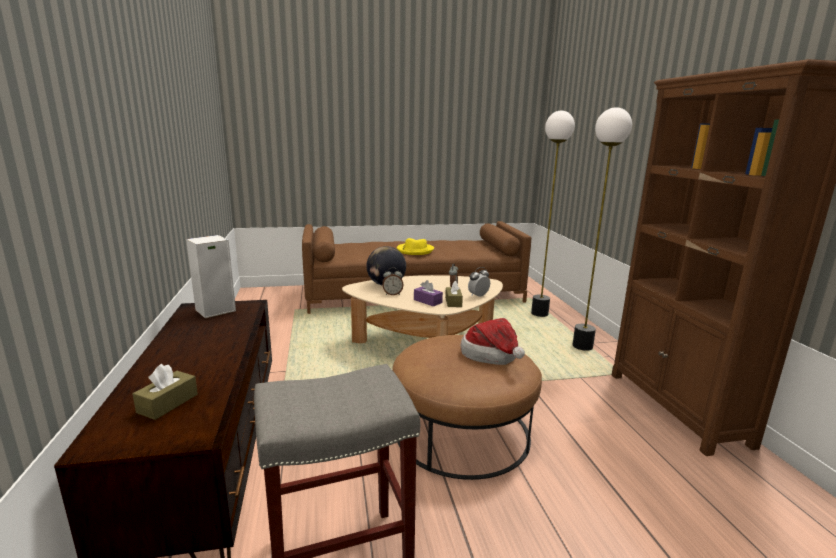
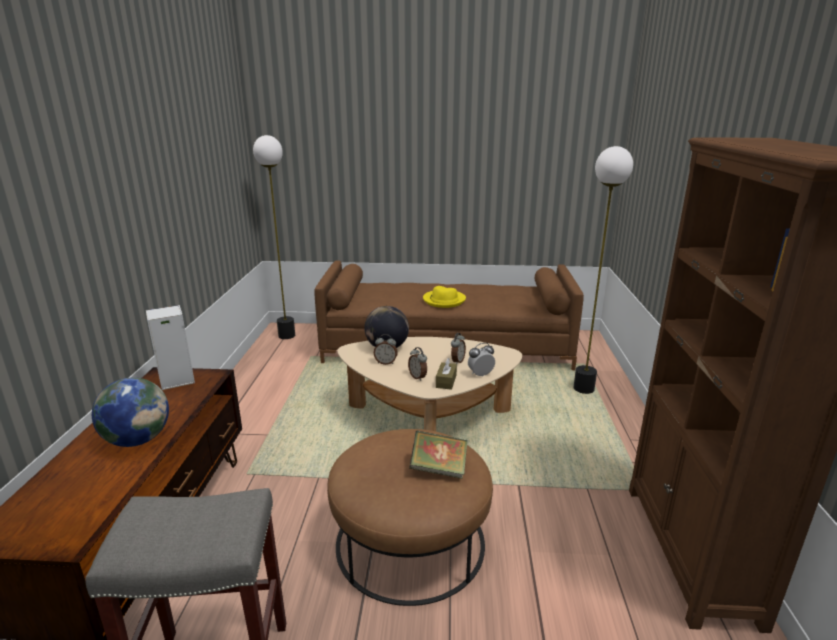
camera: 15 degrees right, 5 degrees up
brown tissue box [133,364,198,420] -> none
purple tissue box [414,280,443,307] -> alarm clock [408,347,427,381]
hat [461,318,525,365] -> book [409,431,468,479]
floor lamp [573,107,632,351] -> floor lamp moved to [253,135,295,339]
none -> globe [92,378,169,447]

